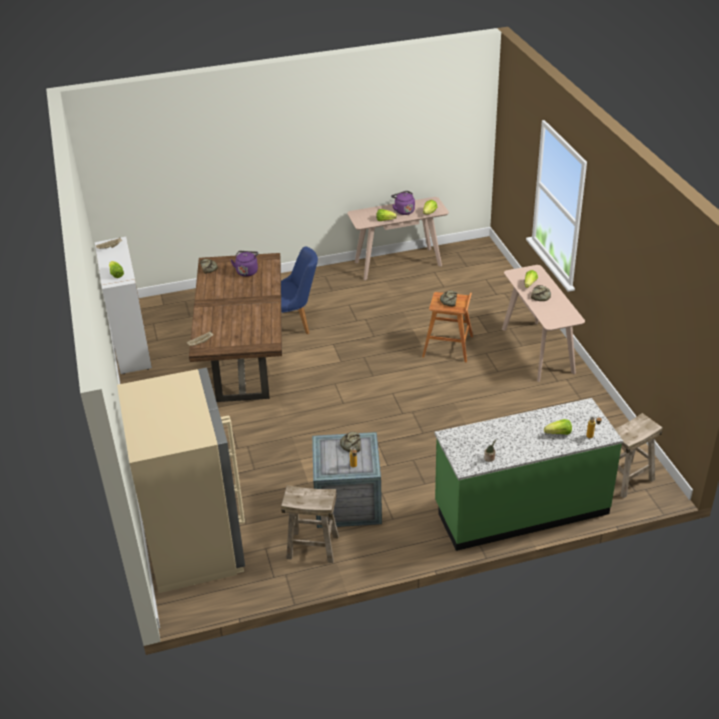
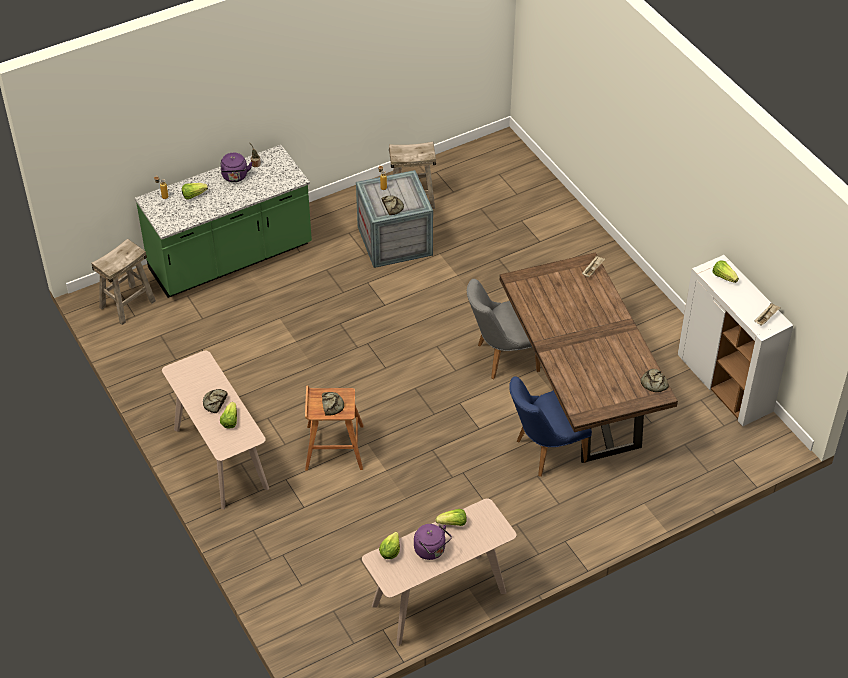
camera: 165 degrees right, 10 degrees up
beige fridge [117,367,245,593] -> none
purple kettle [231,251,259,277] -> purple kettle moved to [220,153,252,182]
none -> grey chair [467,279,540,379]

